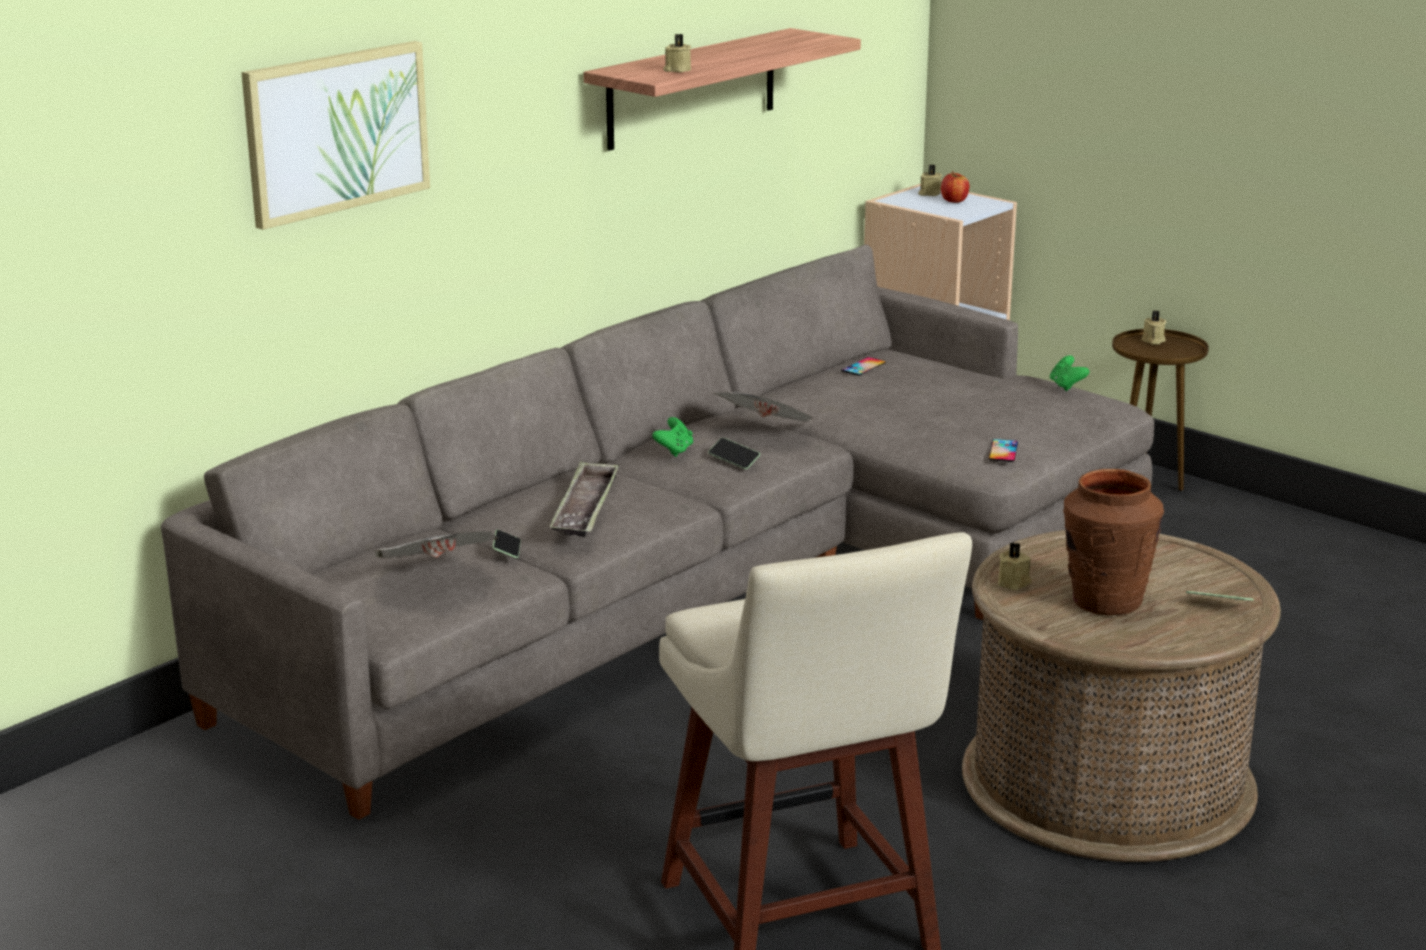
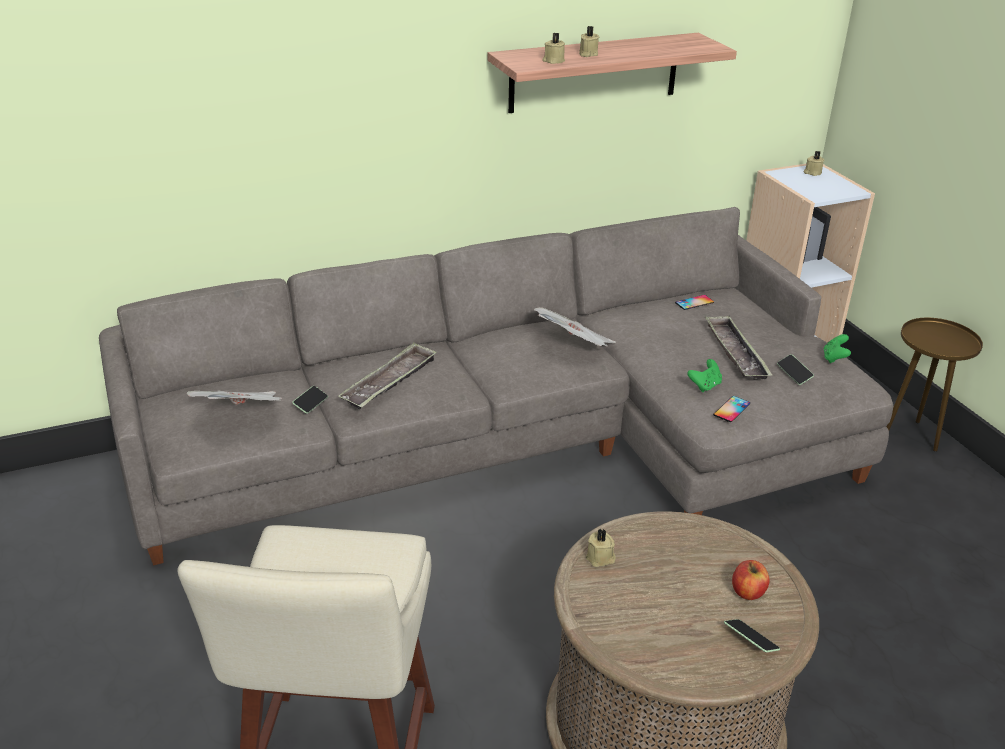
camera: 25 degrees right, 10 degrees up
picture [241,41,430,230] -> none
green game controller [652,417,693,457] -> green game controller moved to [687,359,722,392]
phone [708,438,760,469] -> phone moved to [777,354,814,385]
apple [941,171,969,203] -> apple moved to [732,560,770,600]
brown vase [1063,469,1164,616] -> none
beige candle [1141,310,1167,345] -> beige candle moved to [579,26,599,57]
none -> tray [705,316,773,379]

